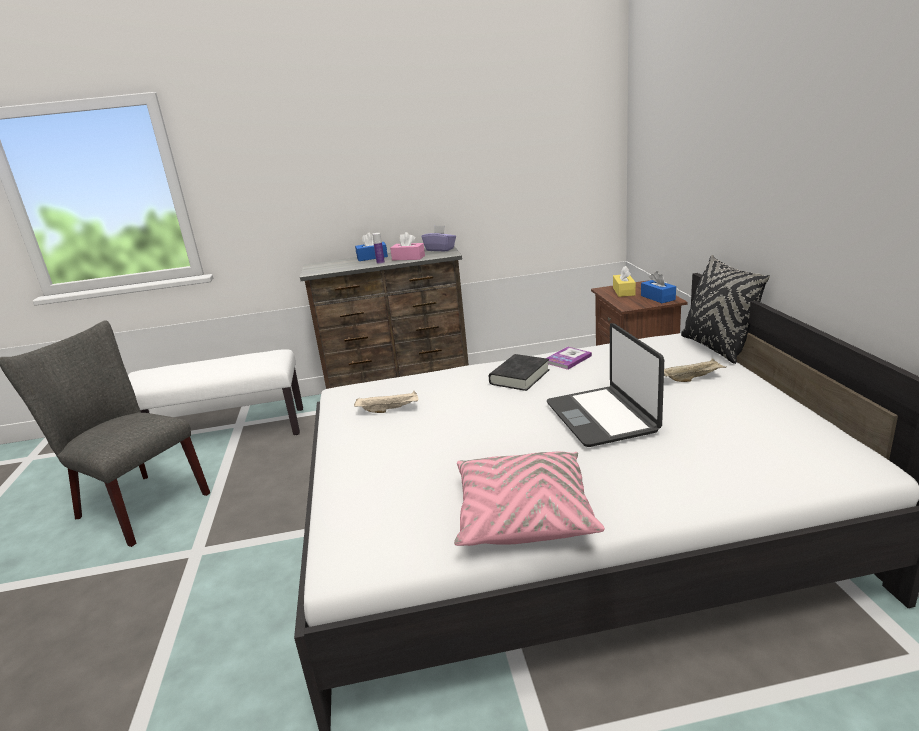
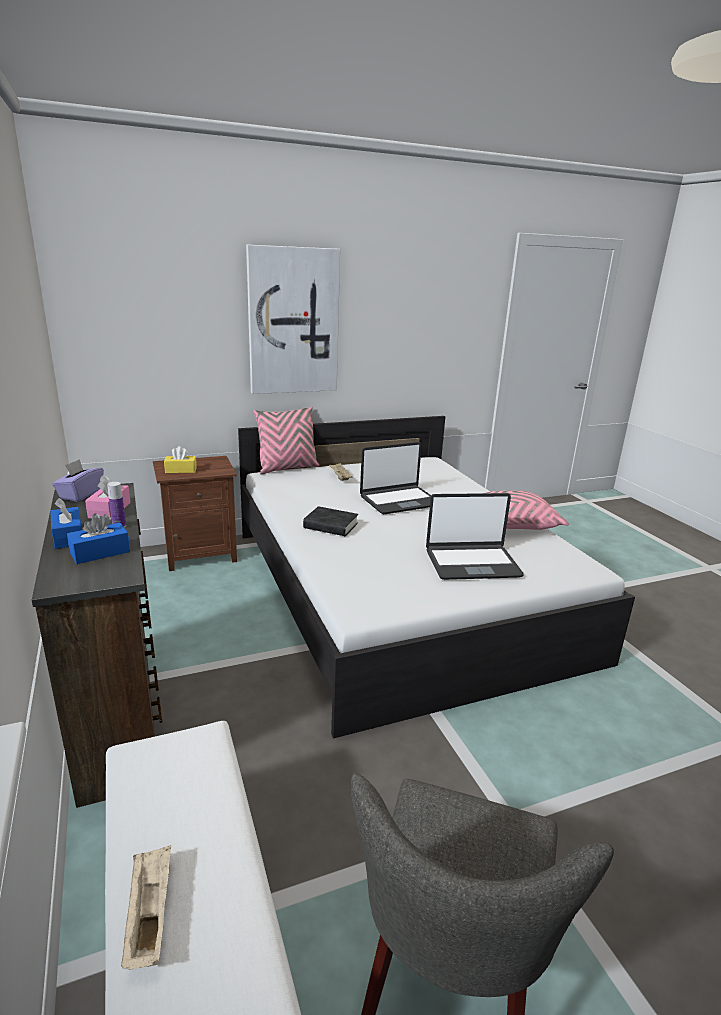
camera: 105 degrees left, 0 degrees up
beige tray [354,391,418,413] -> beige tray moved to [121,845,171,970]
book [547,347,592,370] -> none
blue tissue box [641,271,676,303] -> blue tissue box moved to [67,513,130,564]
black pillow [681,255,770,364] -> pink pillow [254,407,319,475]
none -> picture [246,245,340,394]
none -> laptop [426,493,524,580]

